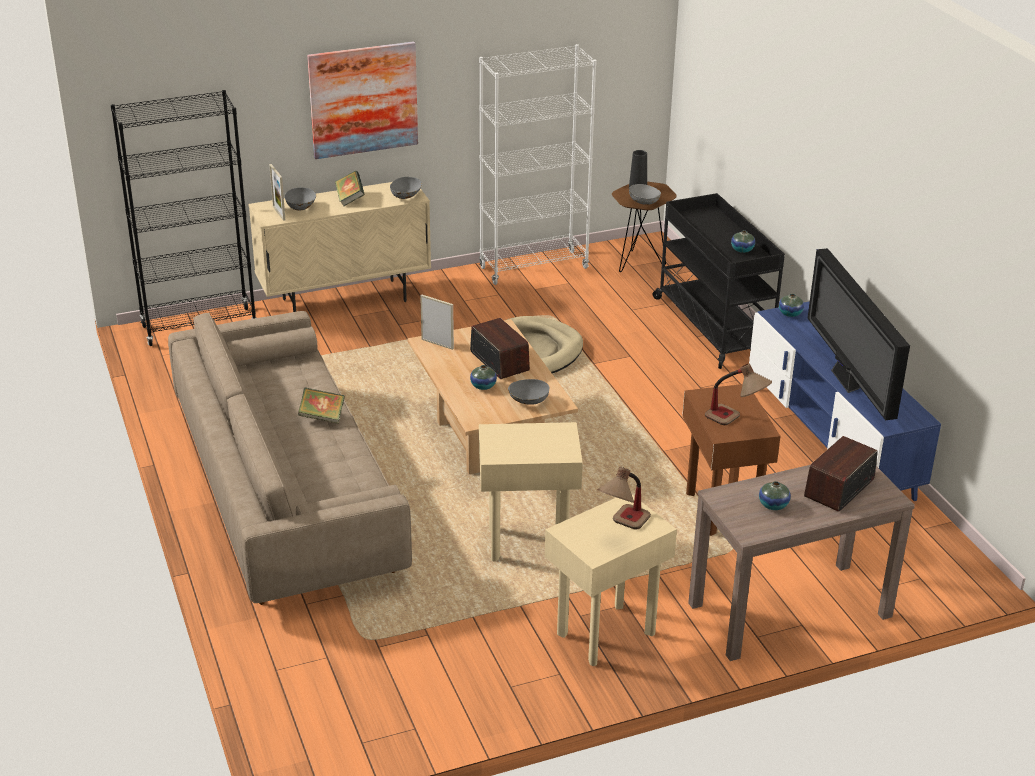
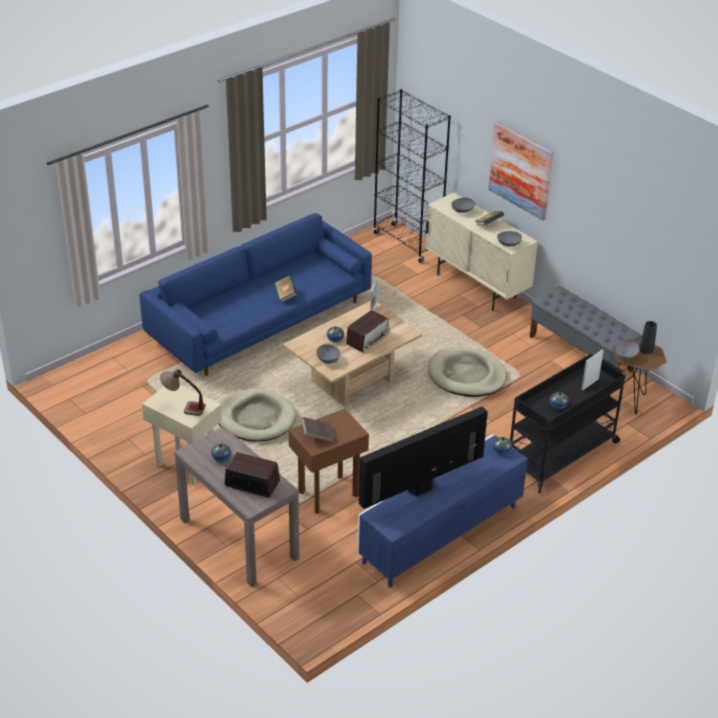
camera: 70 degrees right, 5 degrees up
beige sofa [168,311,412,605] -> blue sofa [140,213,372,376]
picture frame [269,164,285,221] -> picture frame moved to [581,349,604,391]
white bookcase [479,44,597,285] -> grey bench [530,286,642,372]
beige side table [479,422,583,562] -> beige dog bed [218,388,296,442]
table lamp [705,363,772,425] -> brown book [301,417,335,442]

